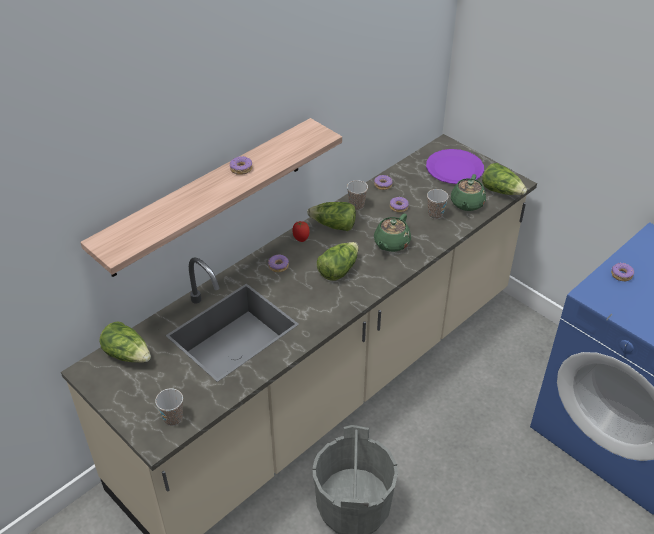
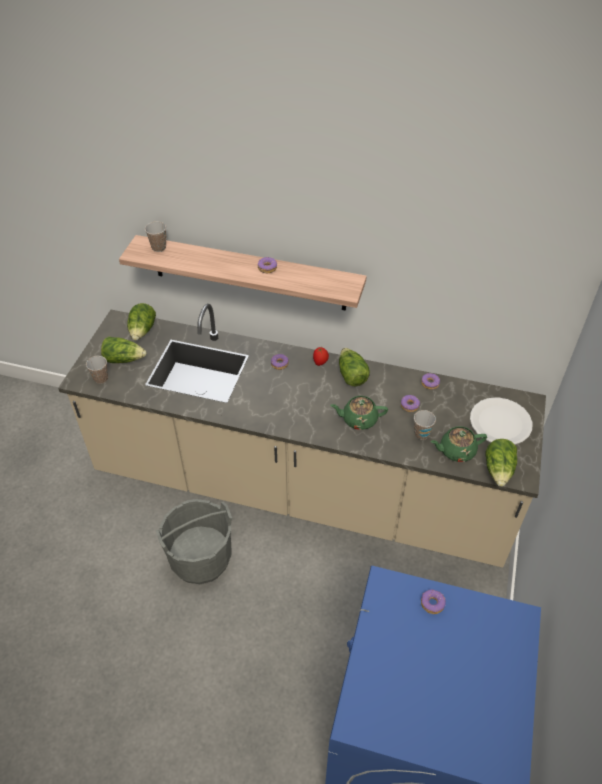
camera: 60 degrees right, 5 degrees up
lettuce [317,242,359,281] -> lettuce moved to [101,337,146,363]
cup [347,180,368,210] -> cup moved to [145,222,166,252]
purple plate [426,149,484,184] -> white plate [470,397,533,445]

